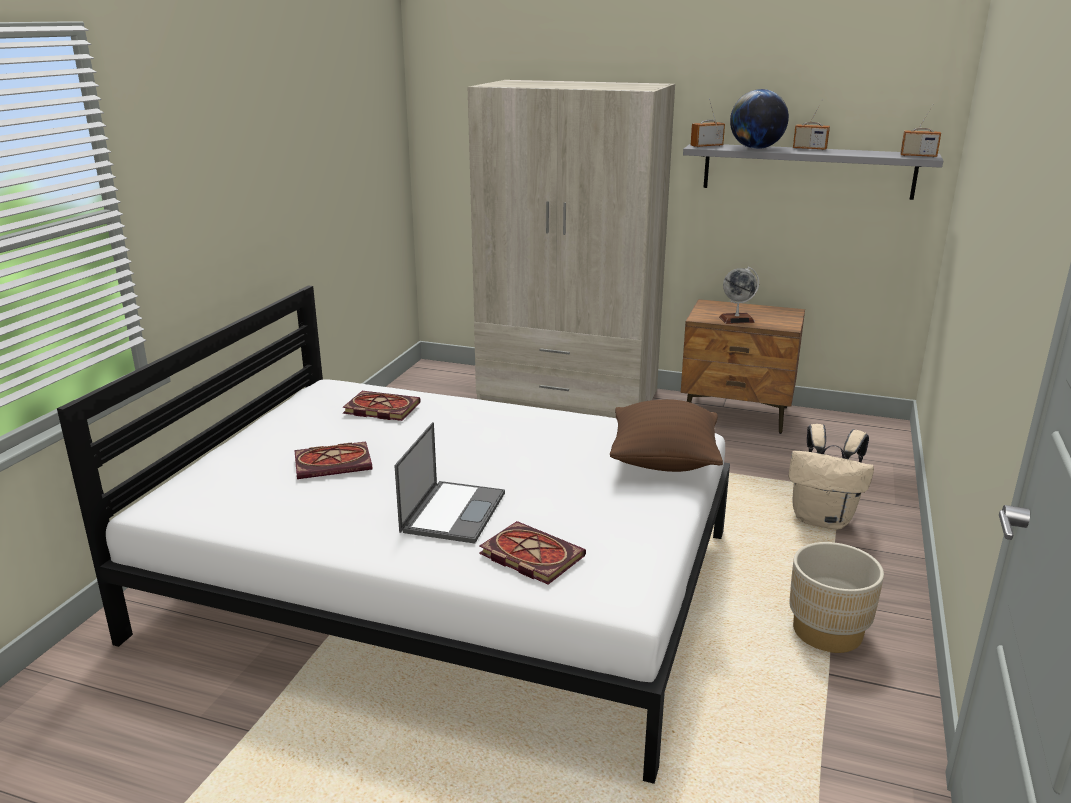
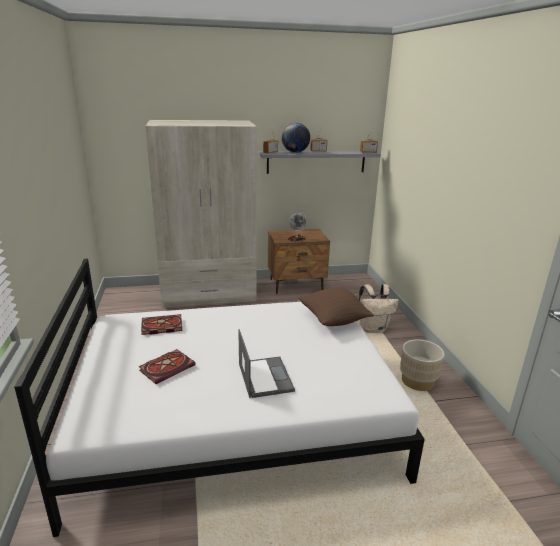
camera: 30 degrees left, 0 degrees up
book [479,521,586,585] -> none

